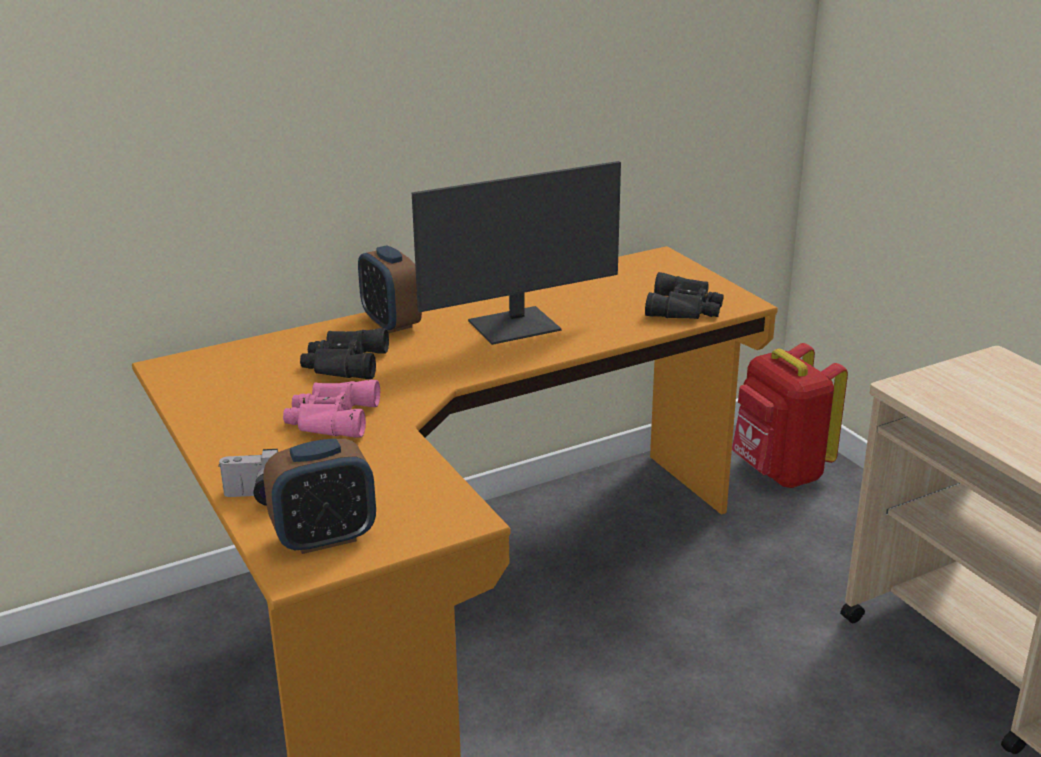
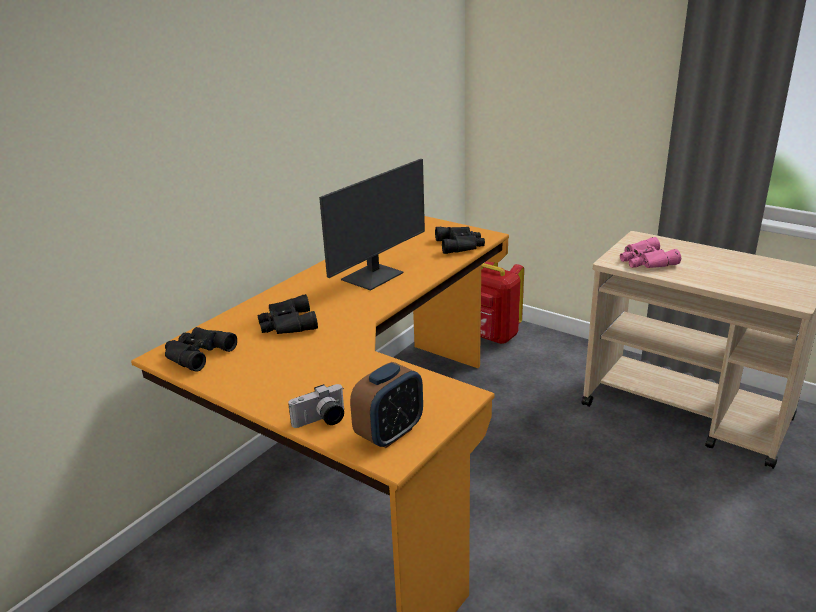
camera: 25 degrees left, 0 degrees up
pink binoculars [283,379,380,438] -> pink binoculars moved to [620,237,681,268]
alarm clock [358,245,422,333] -> none
none -> black binoculars [165,327,237,372]

